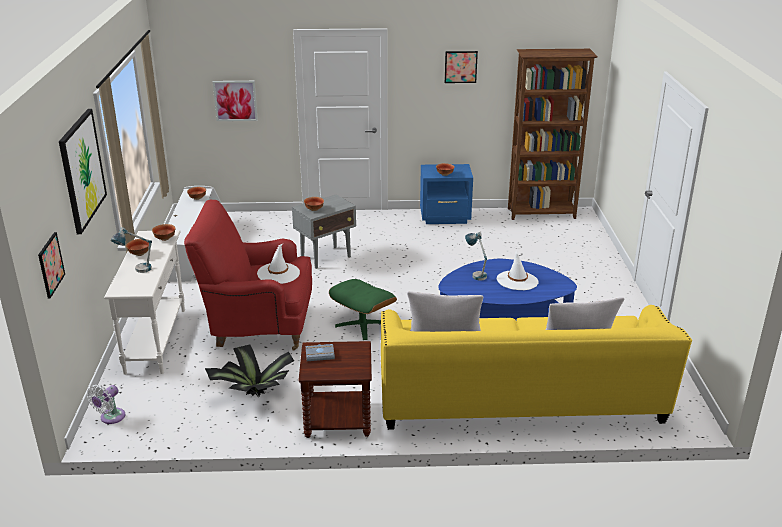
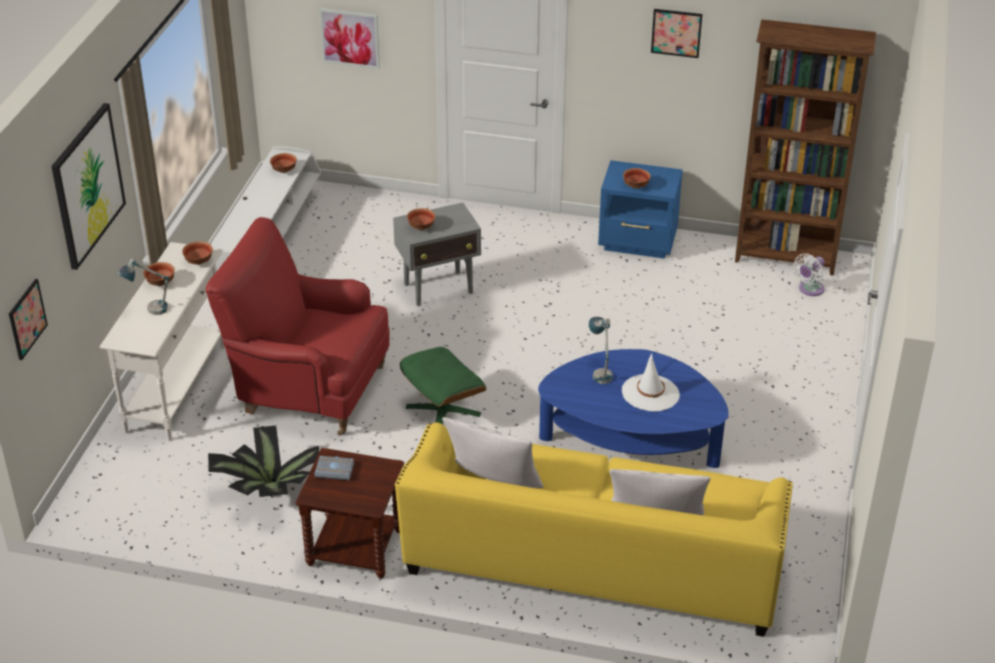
camera: 15 degrees right, 10 degrees up
white fan [87,384,125,424] -> white fan moved to [794,253,825,296]
white hat [257,244,300,284] -> none

